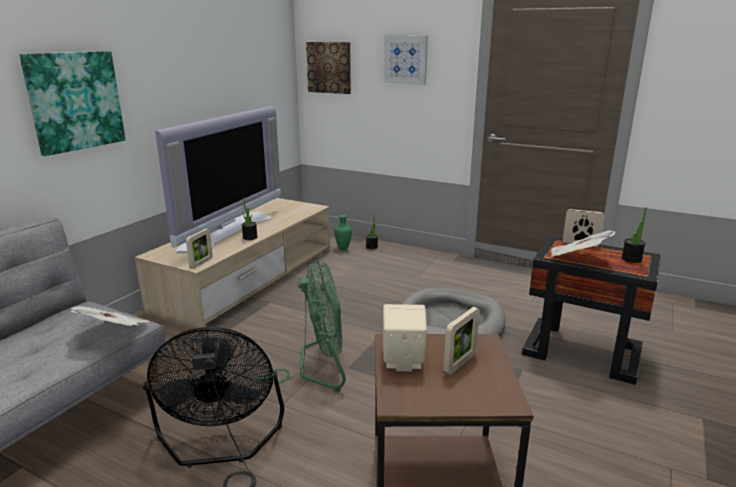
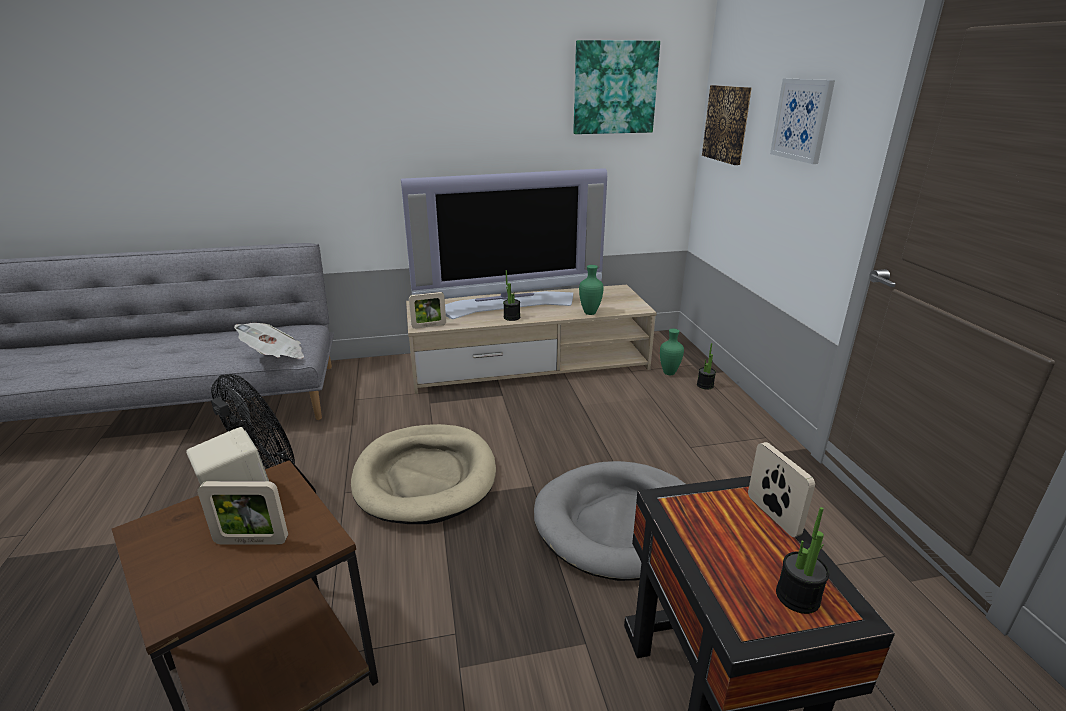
camera: 50 degrees right, 5 degrees up
picture [19,51,126,156] -> picture moved to [573,40,660,134]
green fan [258,260,346,392] -> beige dog bed [351,424,496,524]
newspaper [551,230,615,257] -> none
none -> green vase [579,265,604,315]

